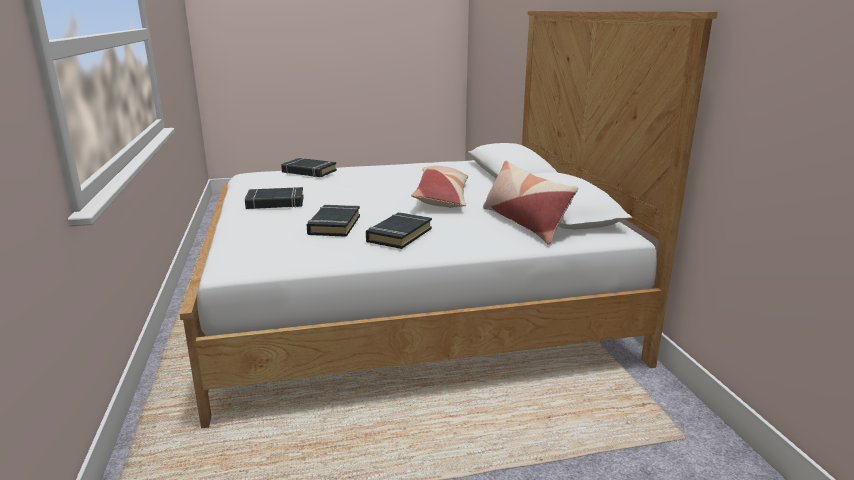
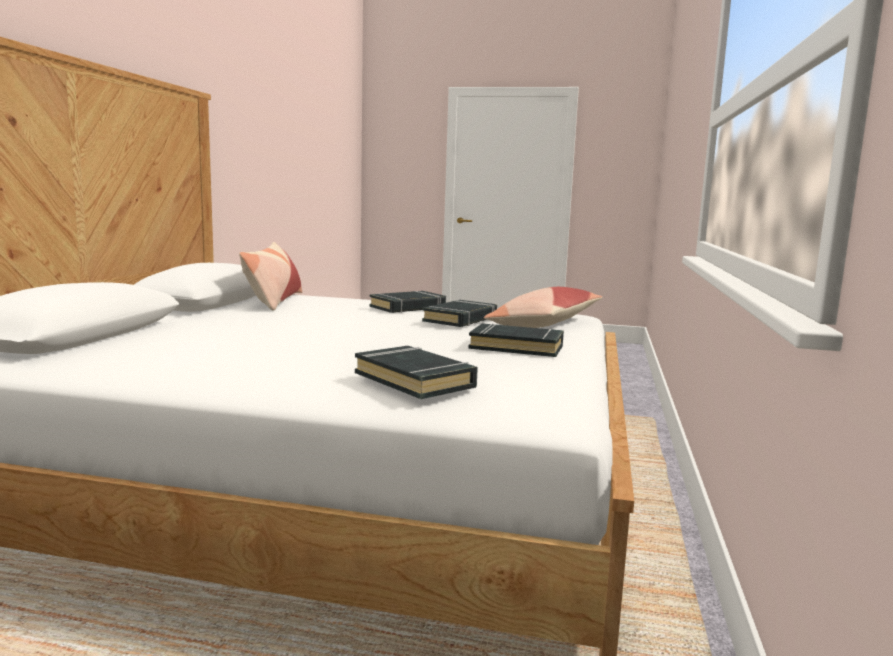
camera: 155 degrees left, 10 degrees down
pillow [411,166,468,208] -> pillow moved to [484,287,602,328]

